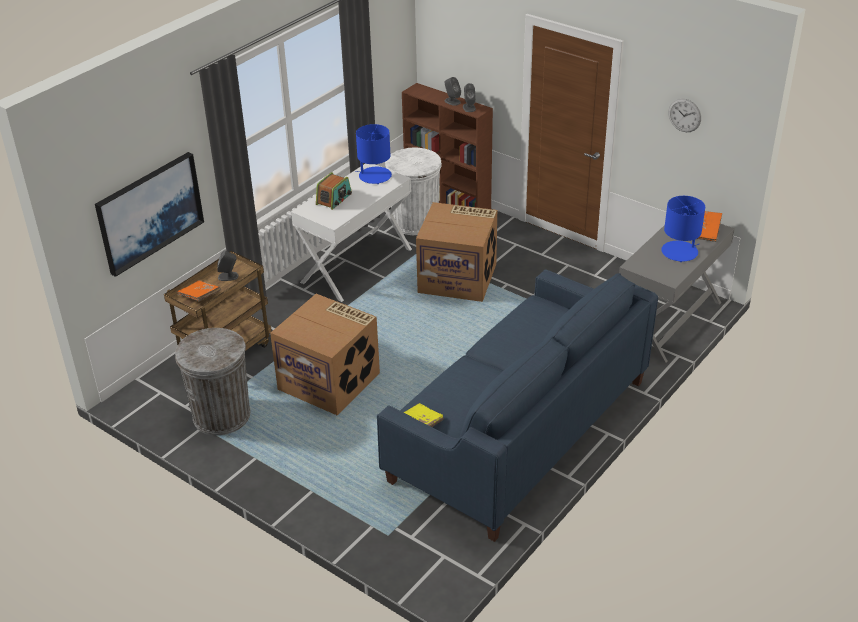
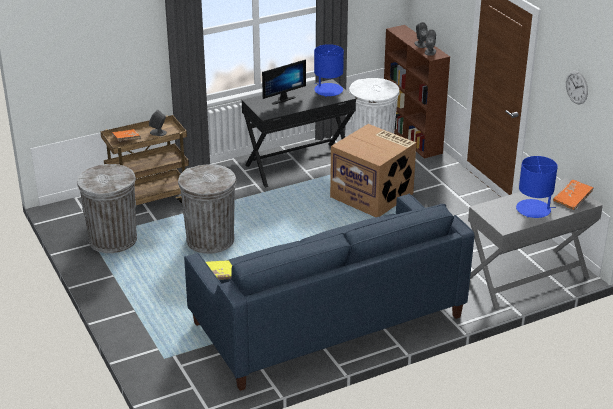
camera: 25 degrees right, 5 degrees down
picture [95,152,204,277] -> none
cardboard box [270,294,380,415] -> grey trash can [178,164,236,254]
white desk [291,163,412,302] -> black desk [242,79,356,188]
radio [316,172,352,210] -> monitor [262,59,306,105]

